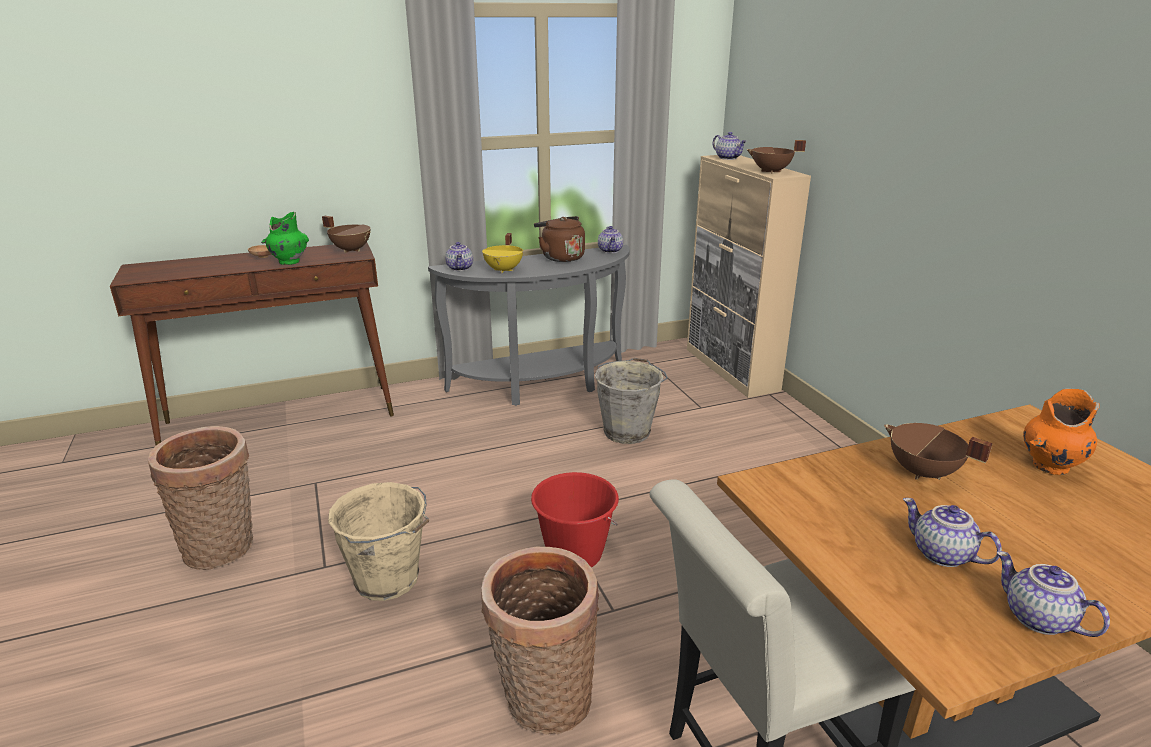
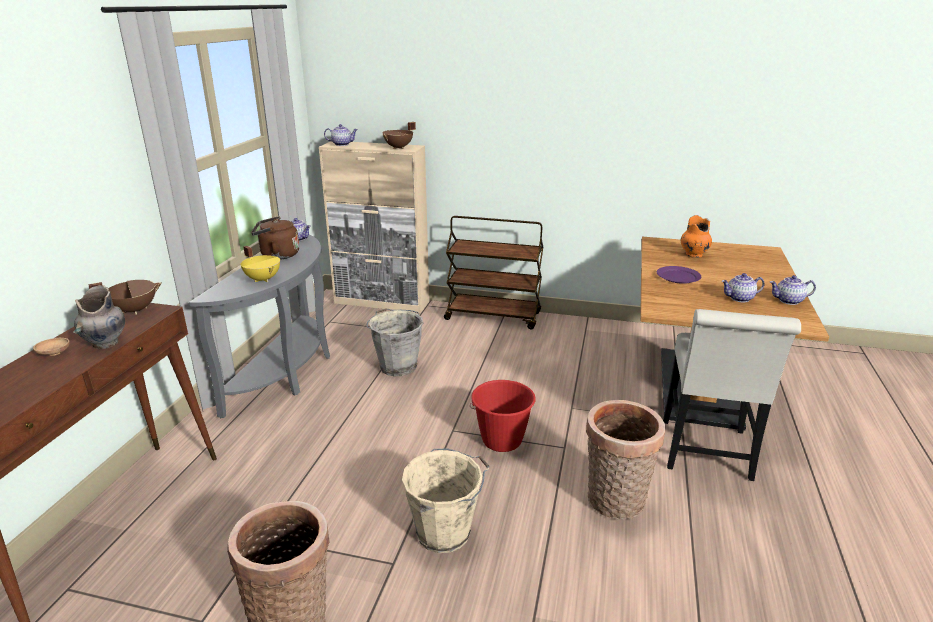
camera: 55 degrees left, 0 degrees up
green vase [261,212,309,265] -> grey vase [73,285,125,349]
teapot [445,242,473,271] -> none
brown cooking pot [884,423,993,480] -> purple plate [657,266,701,284]
none -> brown cart [444,216,543,329]

